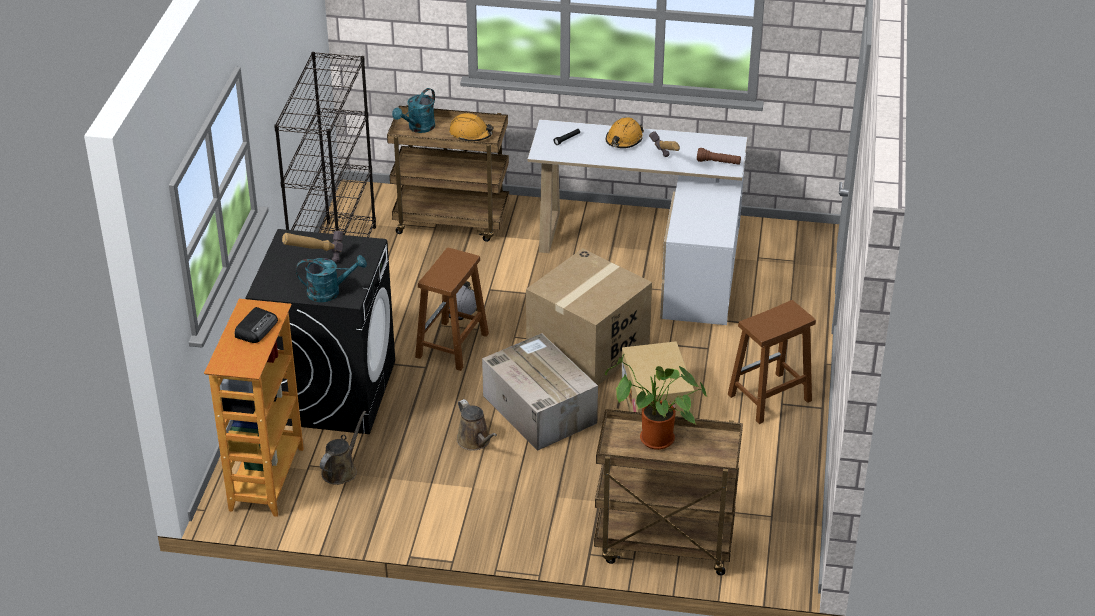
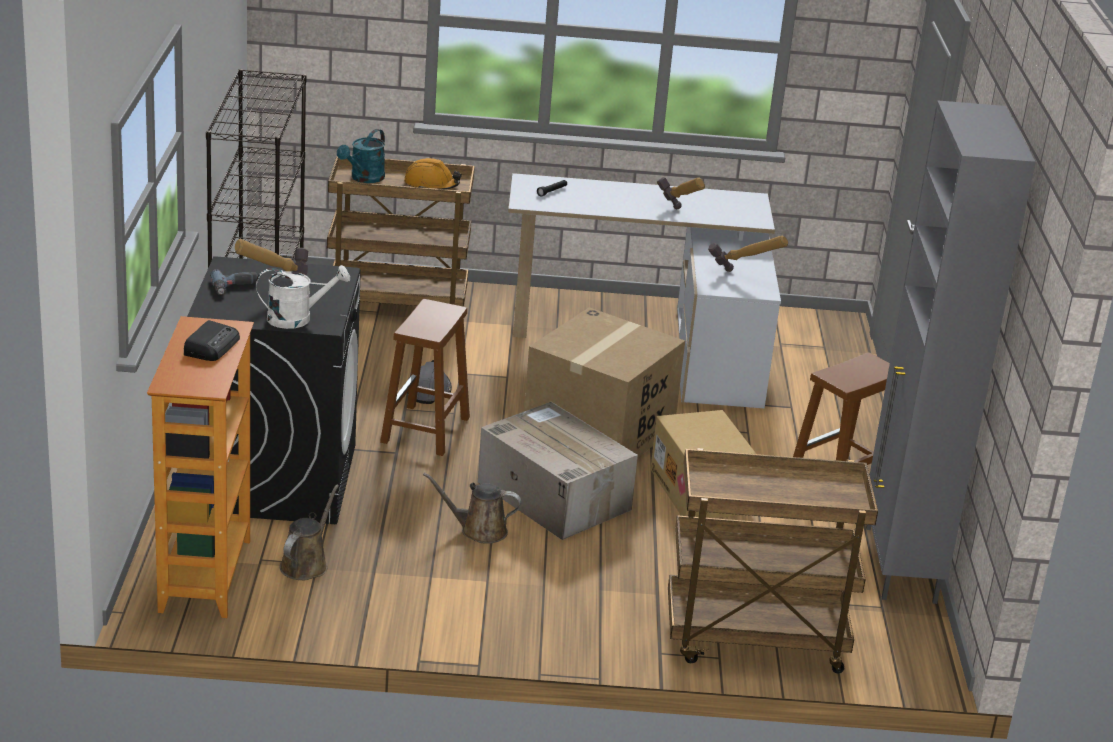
camera: 10 degrees left, 10 degrees down
turquoise watering can [296,255,367,302] -> white watering can [256,265,350,329]
brown watering can [457,399,497,451] -> brown watering can turned 135 degrees clockwise [423,473,522,544]
potted plant [605,353,707,450] -> none
orange hard hat [606,117,644,148] -> none
brown flashlight [697,148,741,165] -> none
none -> power drill [210,269,257,295]
none -> hammer [708,235,788,272]
none -> grey cabinet [866,100,1036,604]

